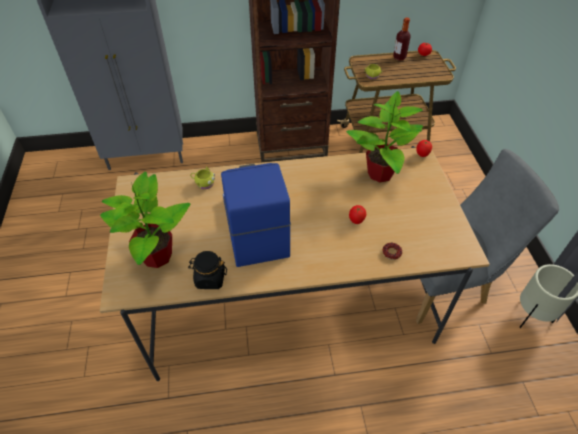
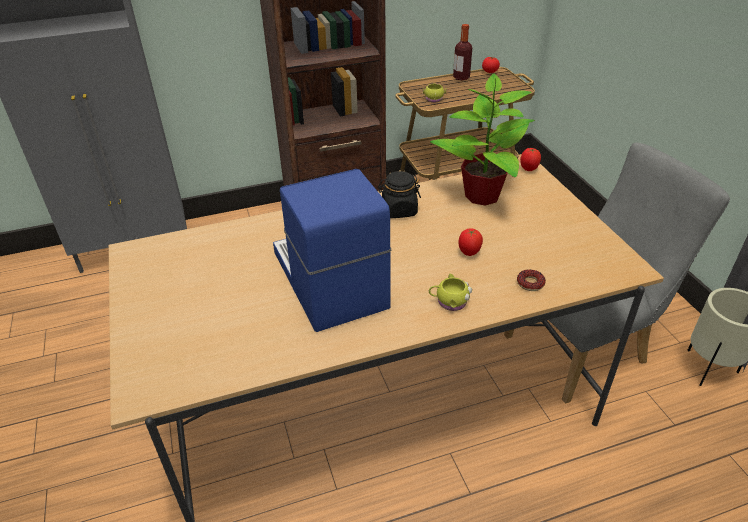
camera: 10 degrees left, 10 degrees down
potted plant [100,172,190,268] -> none
black jar [188,251,227,289] -> black jar moved to [378,171,421,218]
yellow mug [190,167,215,189] -> yellow mug moved to [429,273,472,311]

